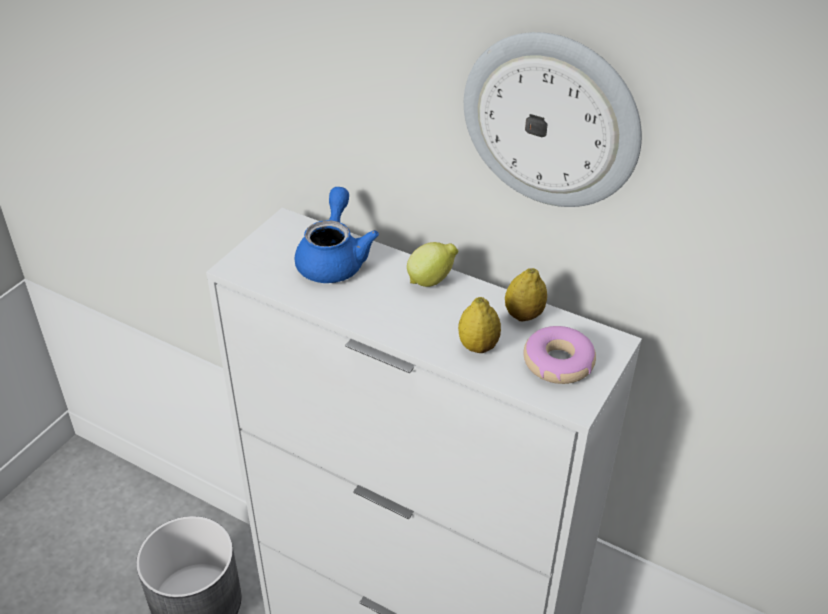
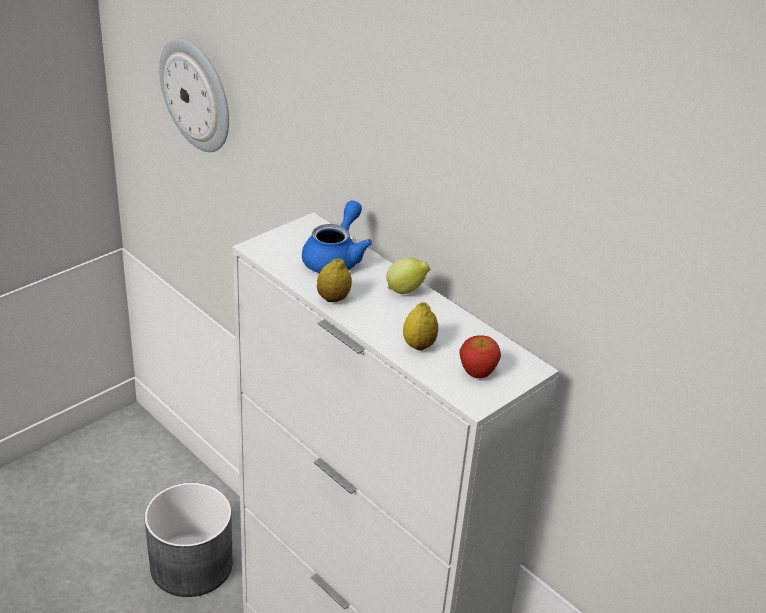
camera: 15 degrees right, 5 degrees down
wall clock [464,32,642,207] -> wall clock moved to [159,38,229,152]
lemon [505,268,547,321] -> lemon moved to [317,258,352,302]
donut [524,326,596,384] -> apple [459,335,501,378]

